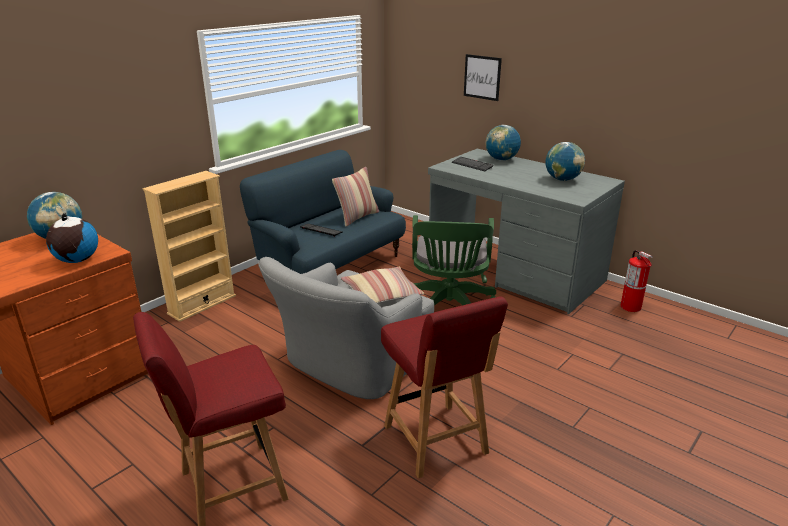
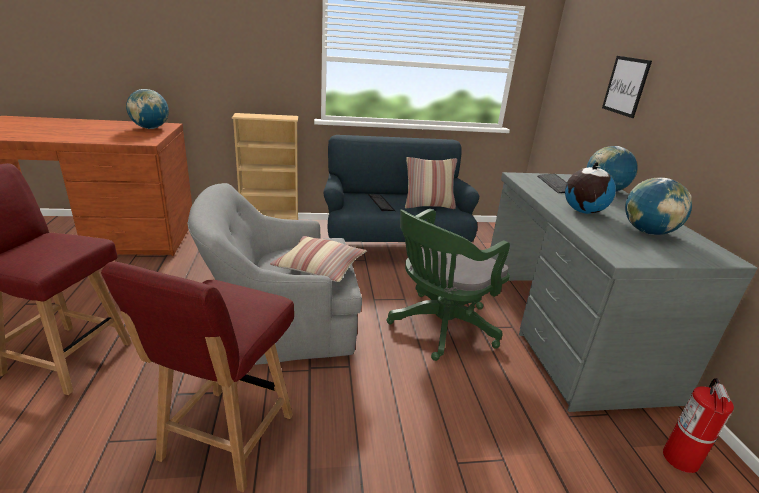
camera: 40 degrees right, 0 degrees up
globe [46,213,98,263] -> globe moved to [565,162,616,214]

